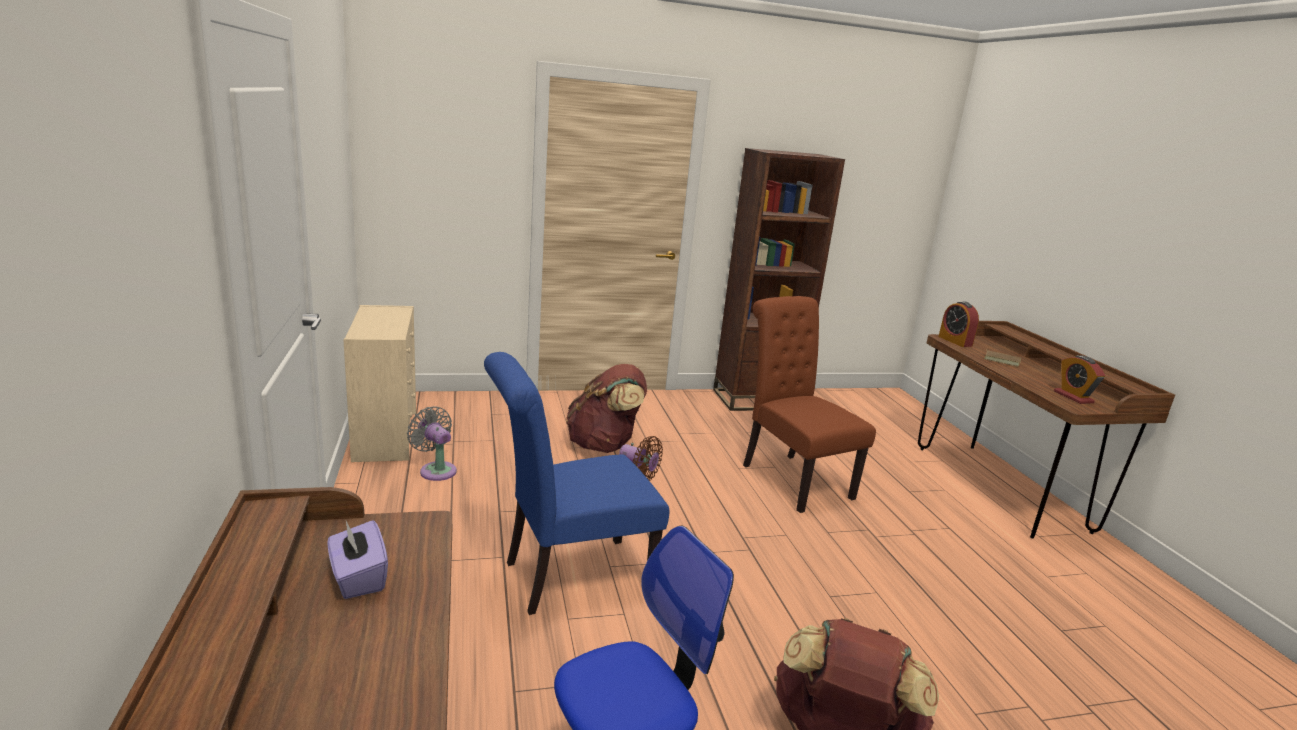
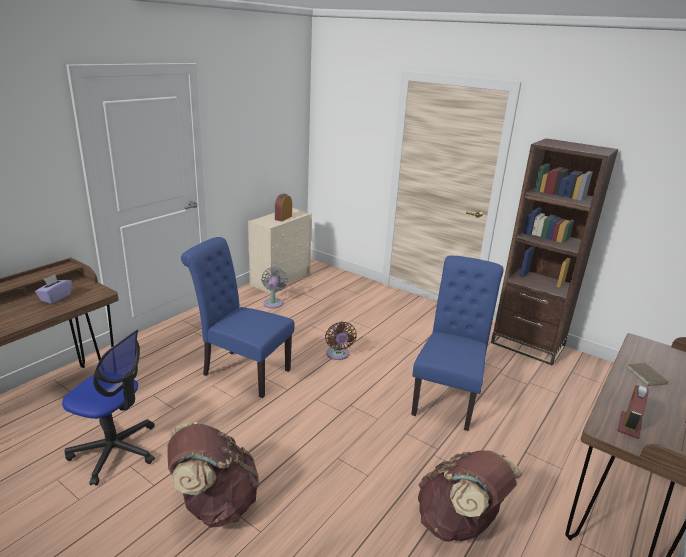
camera: 50 degrees right, 5 degrees up
brown backpack [566,364,647,453] -> brown backpack moved to [418,451,523,542]
brown chair [743,296,876,513] -> blue chair [411,256,504,431]
alarm clock [938,301,979,347] -> alarm clock moved to [275,193,292,221]

